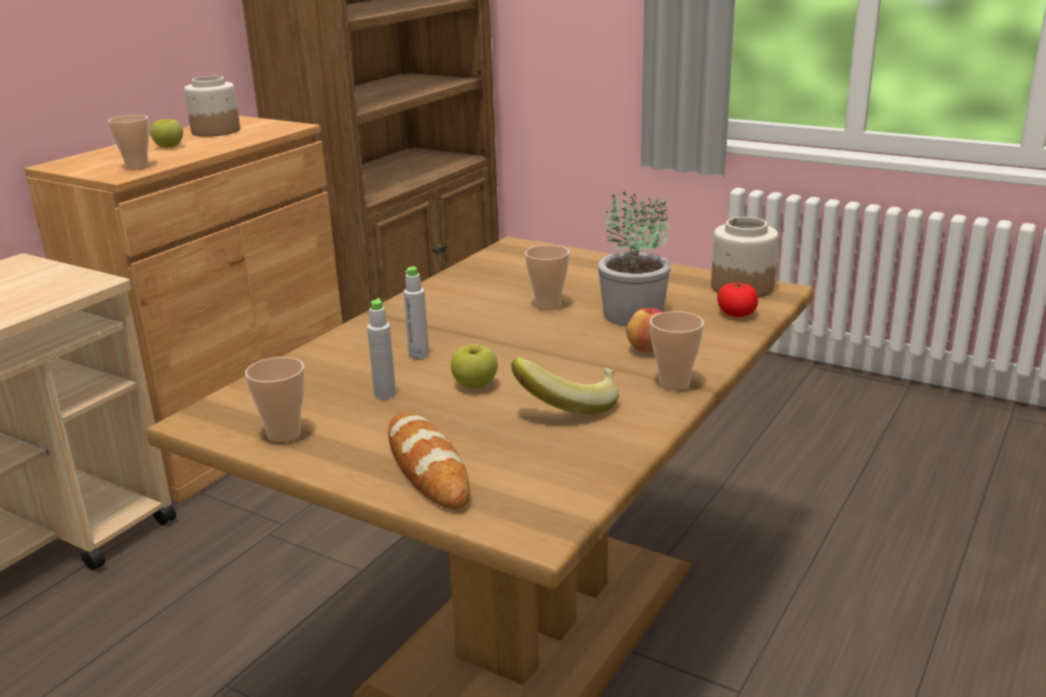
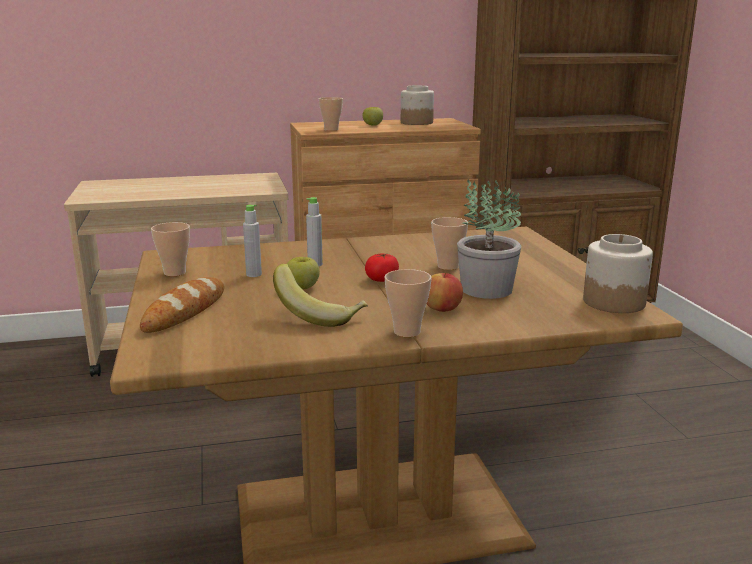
camera: 45 degrees right, 5 degrees down
tomato [717,282,758,317] -> tomato moved to [365,253,399,282]

